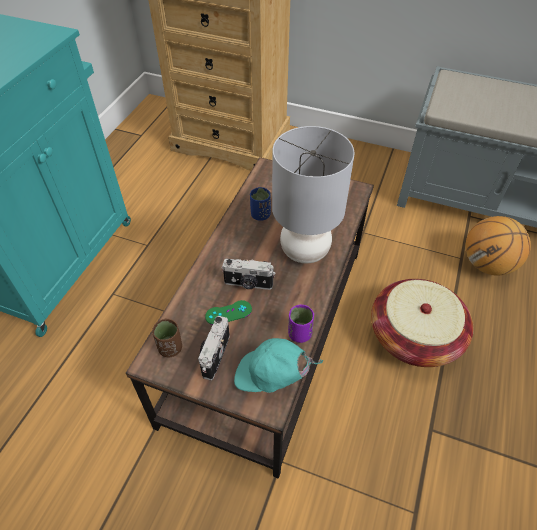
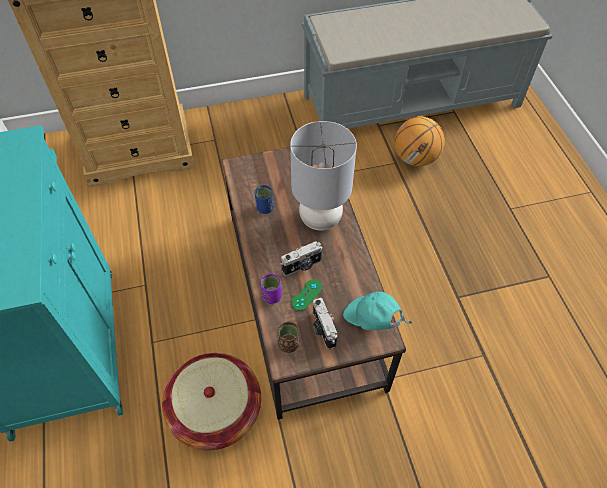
camera: 35 degrees left, 5 degrees up
turquoise cap [234,338,323,393] -> turquoise cap turned 60 degrees clockwise [343,291,413,330]
purple cup [288,305,314,343] -> purple cup moved to [261,274,282,304]
basket [371,279,473,367] -> basket moved to [162,353,261,450]

